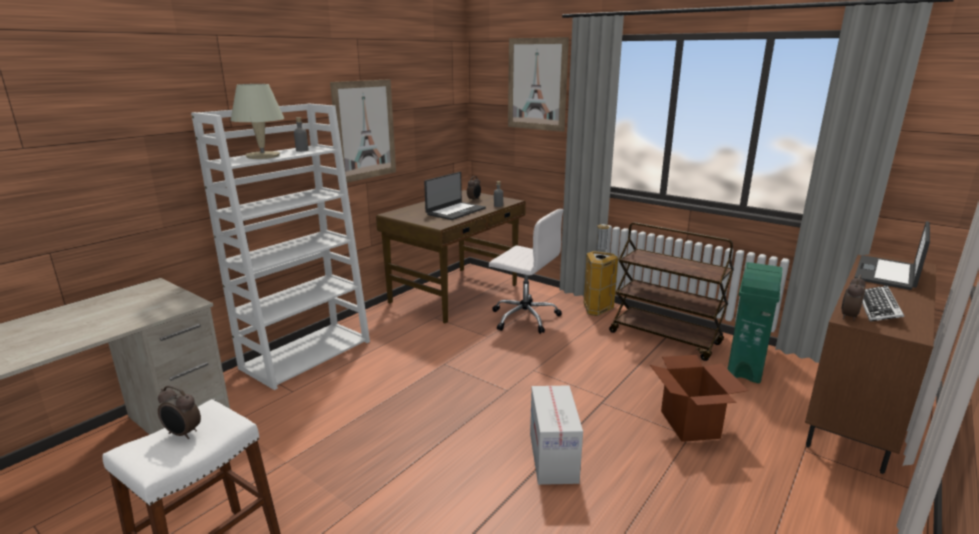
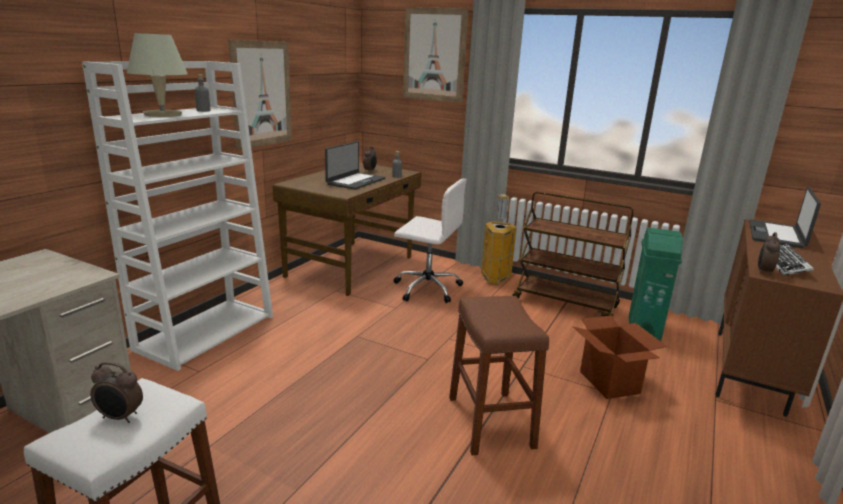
camera: 10 degrees left, 0 degrees up
cardboard box [530,385,583,485] -> brown stool [449,296,549,455]

